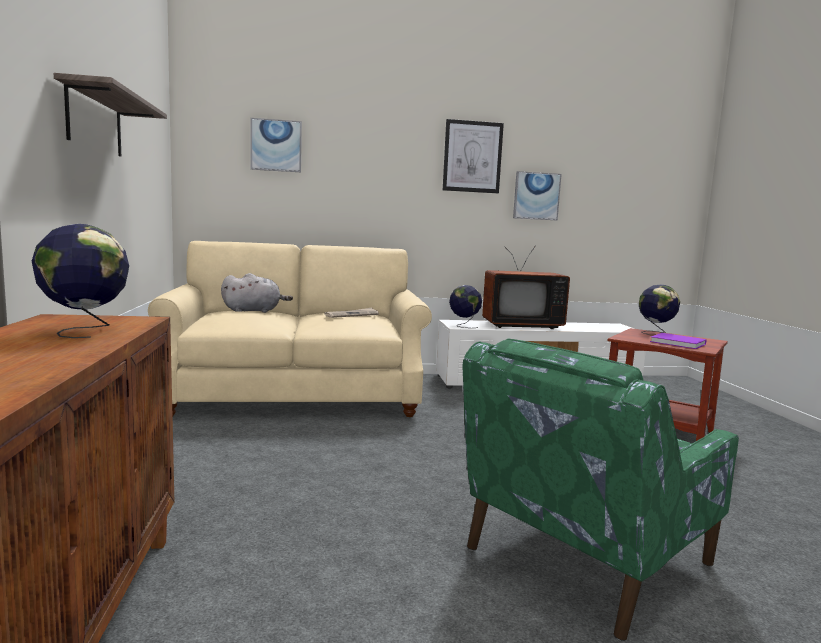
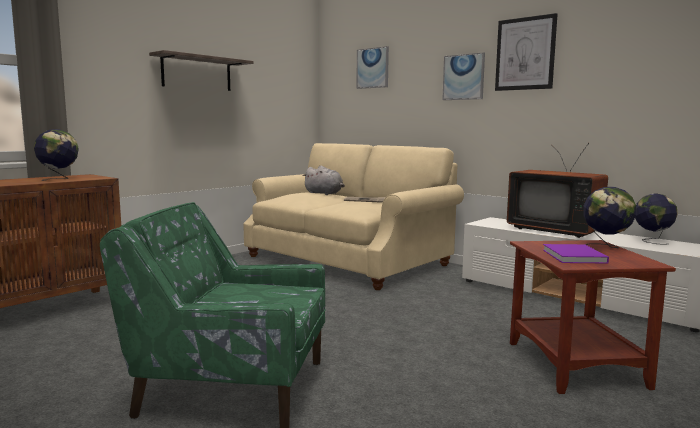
camera: 50 degrees right, 0 degrees up
globe [449,285,482,328] -> globe moved to [635,194,678,245]
picture [513,171,562,220] -> picture moved to [442,52,485,100]

